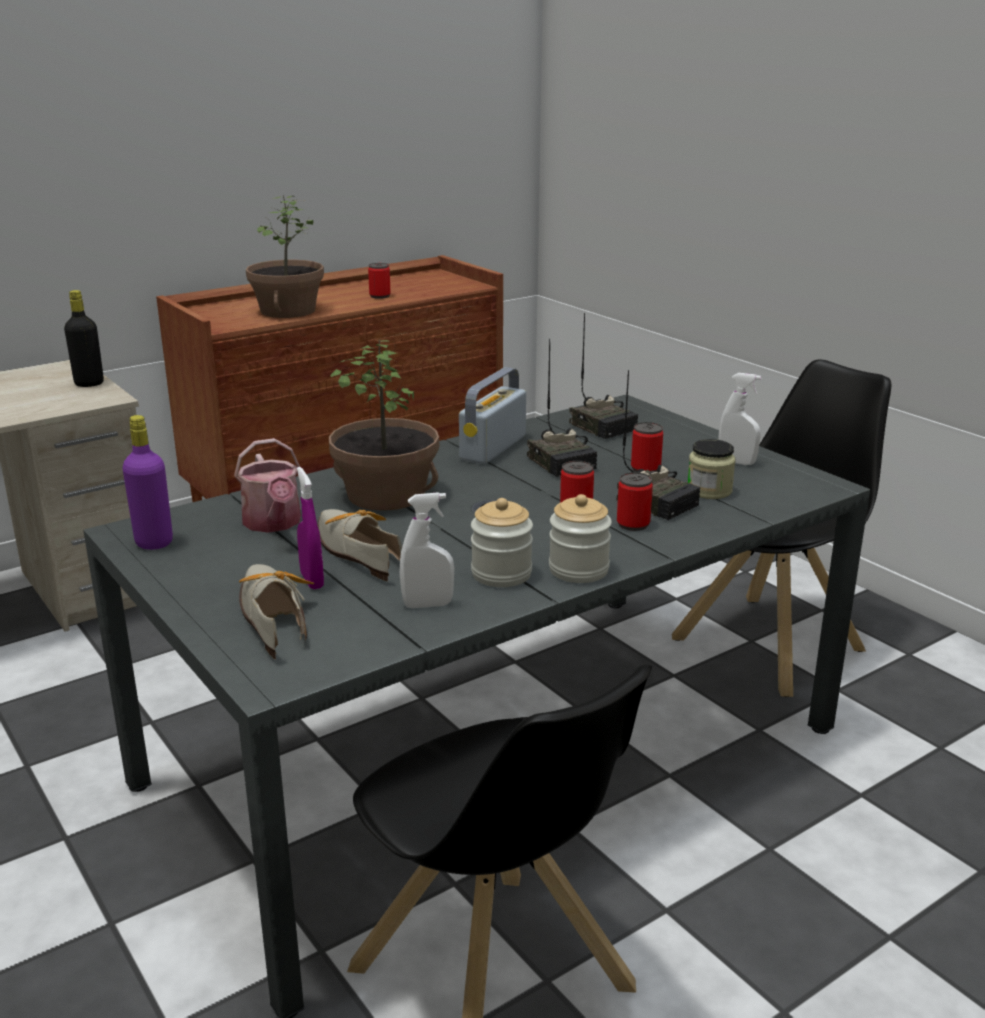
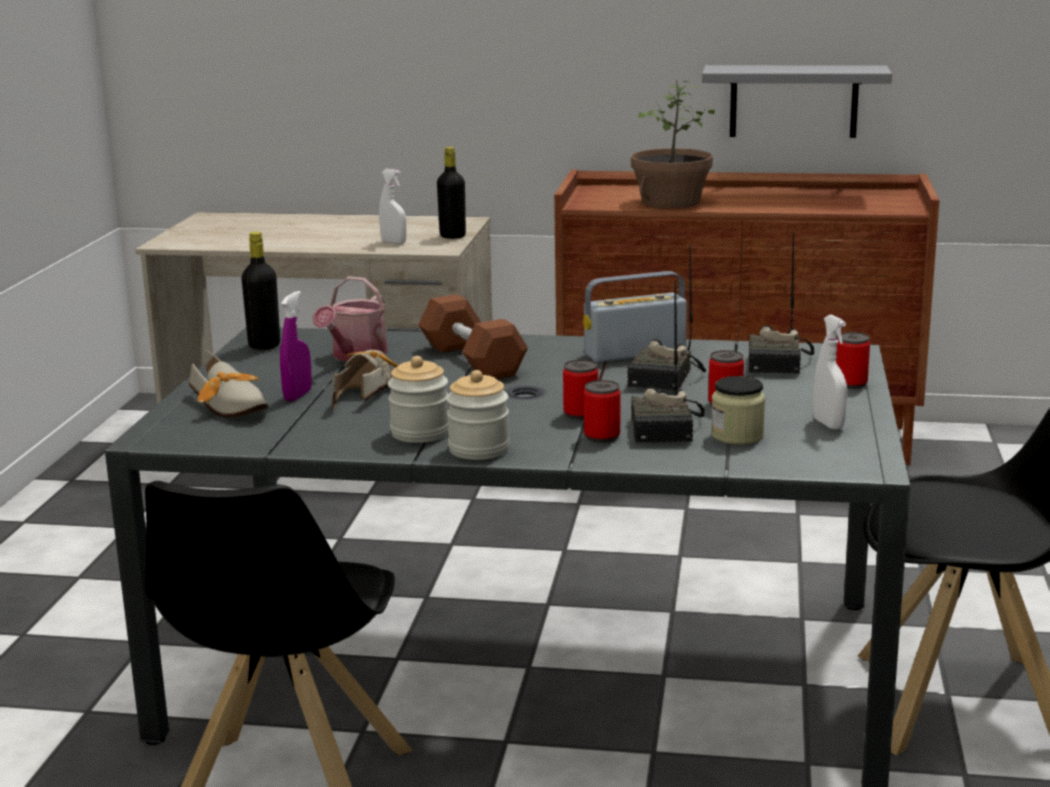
camera: 45 degrees right, 5 degrees down
purple bottle [123,415,173,550] -> black bottle [241,232,280,350]
shoe [239,564,314,660] -> shoe turned 120 degrees clockwise [189,350,268,418]
potted plant [329,340,439,511] -> brown dumbbell [418,294,528,379]
can [368,263,391,299] -> can moved to [836,332,870,389]
white spray bottle [400,492,454,608] -> white spray bottle moved to [379,169,407,244]
none -> grey shelf [702,65,892,138]

